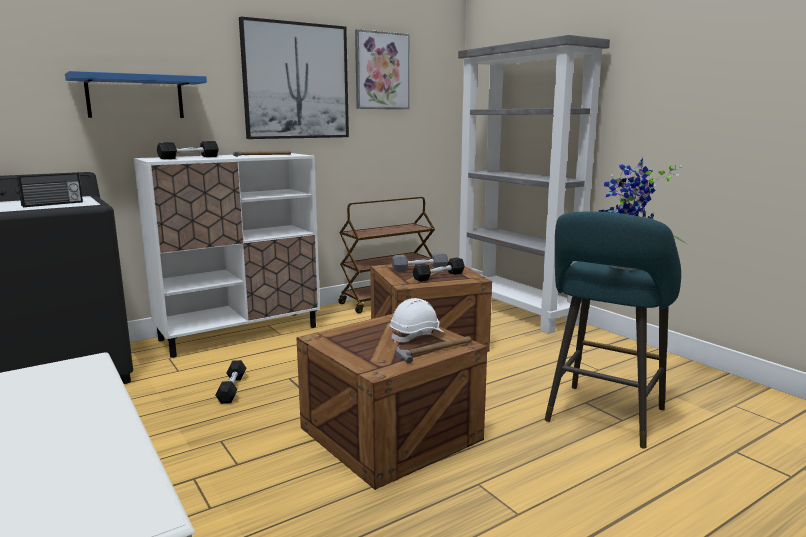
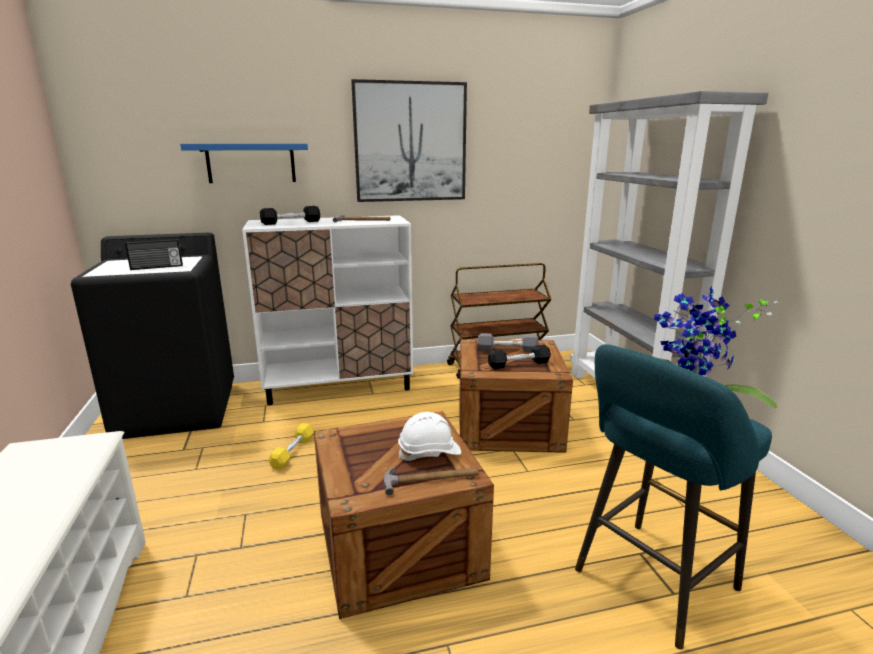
camera: 20 degrees right, 5 degrees up
black dumbbell [215,360,246,404] -> yellow dumbbell [268,423,314,470]
picture [355,29,410,109] -> none

